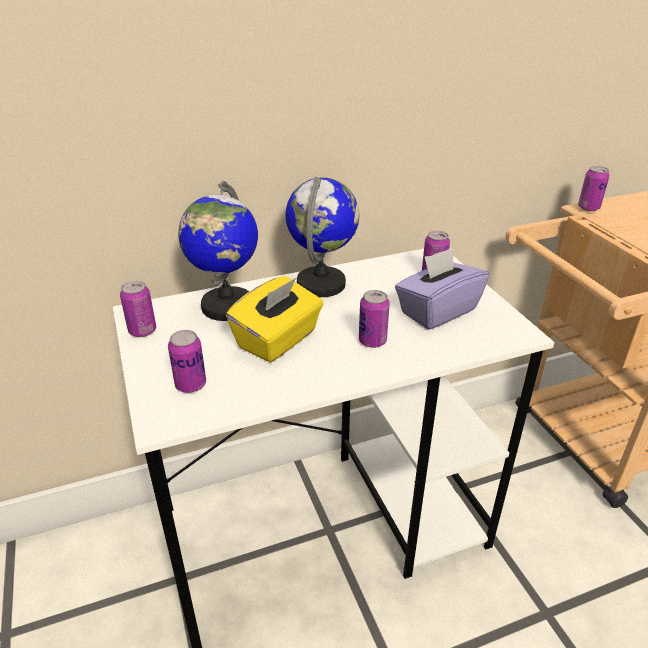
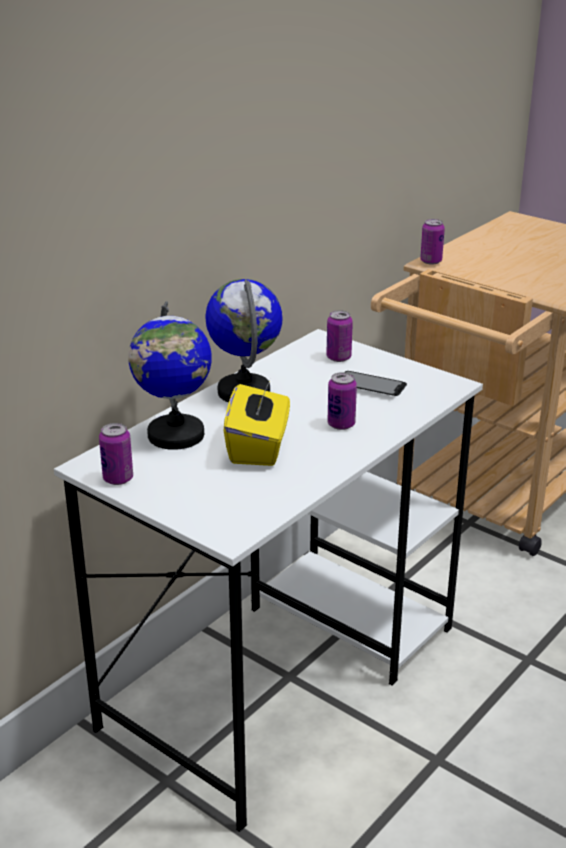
camera: 30 degrees left, 5 degrees down
can [168,330,206,393] -> none
purple tissue box [395,247,489,330] -> phone [345,371,407,396]

